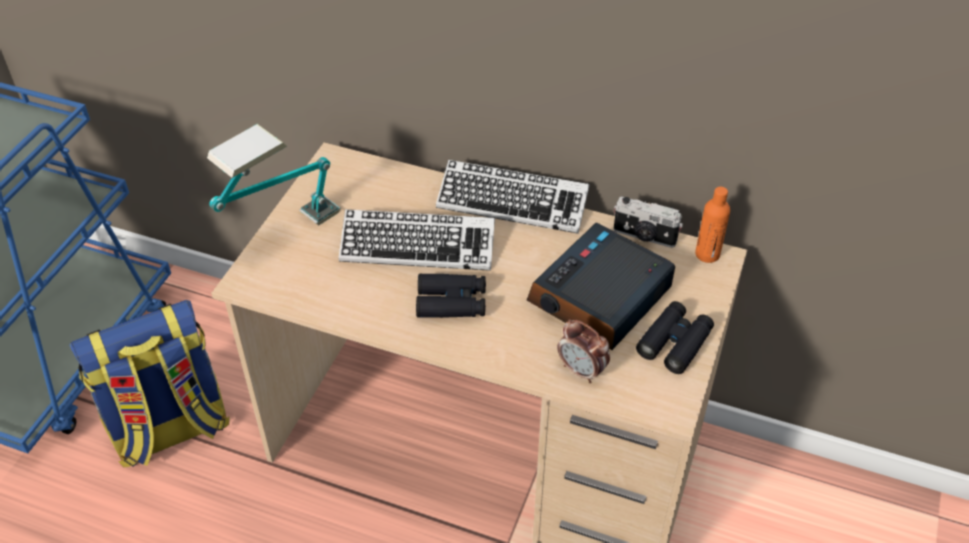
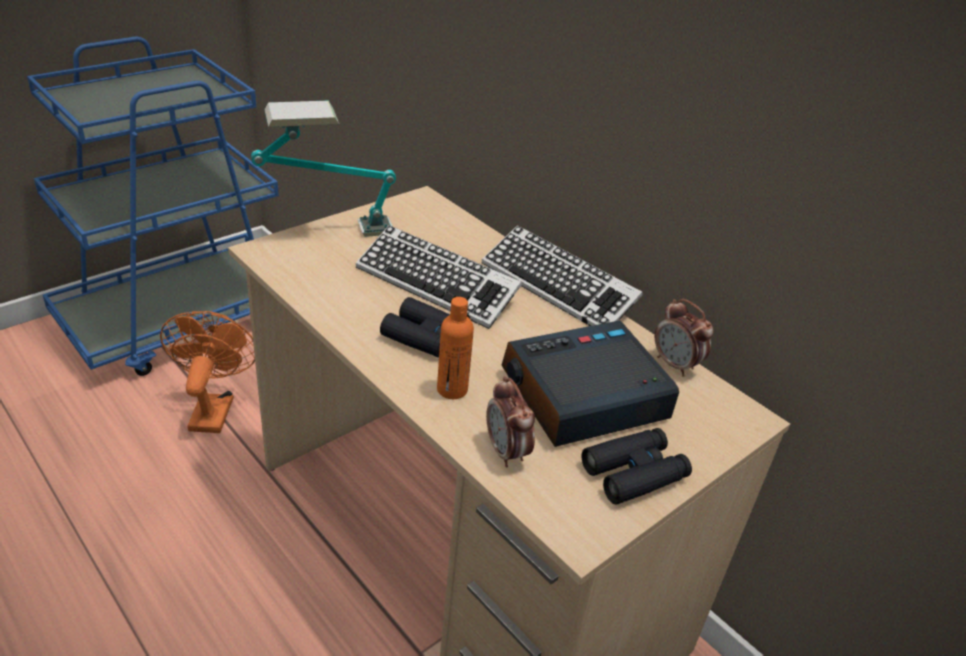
camera: 25 degrees right, 10 degrees down
backpack [69,300,229,467] -> orange fan [160,311,255,433]
camera [613,197,683,248] -> alarm clock [655,299,714,377]
orange bottle [695,187,730,263] -> orange bottle moved to [437,297,474,399]

